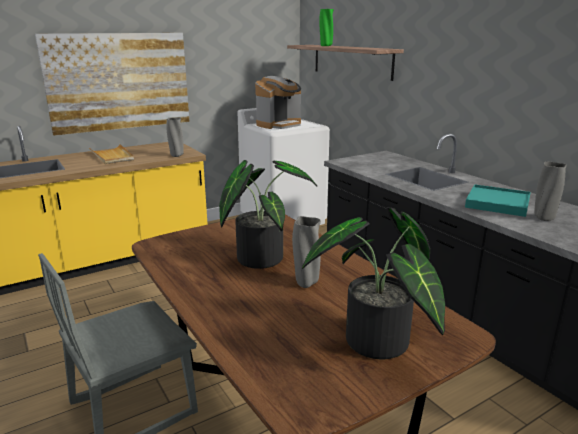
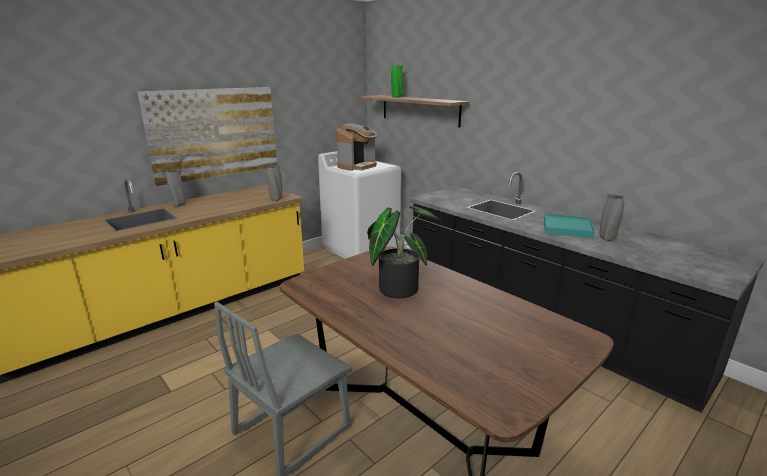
camera: 10 degrees left, 0 degrees up
beige tray [89,144,134,164] -> none
grey vase [292,216,321,288] -> grey vase moved to [166,169,186,206]
potted plant [302,207,445,359] -> none

